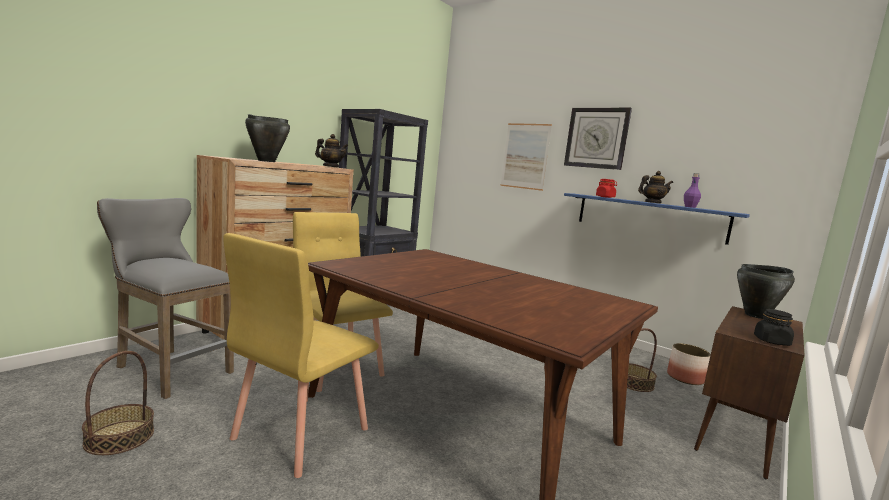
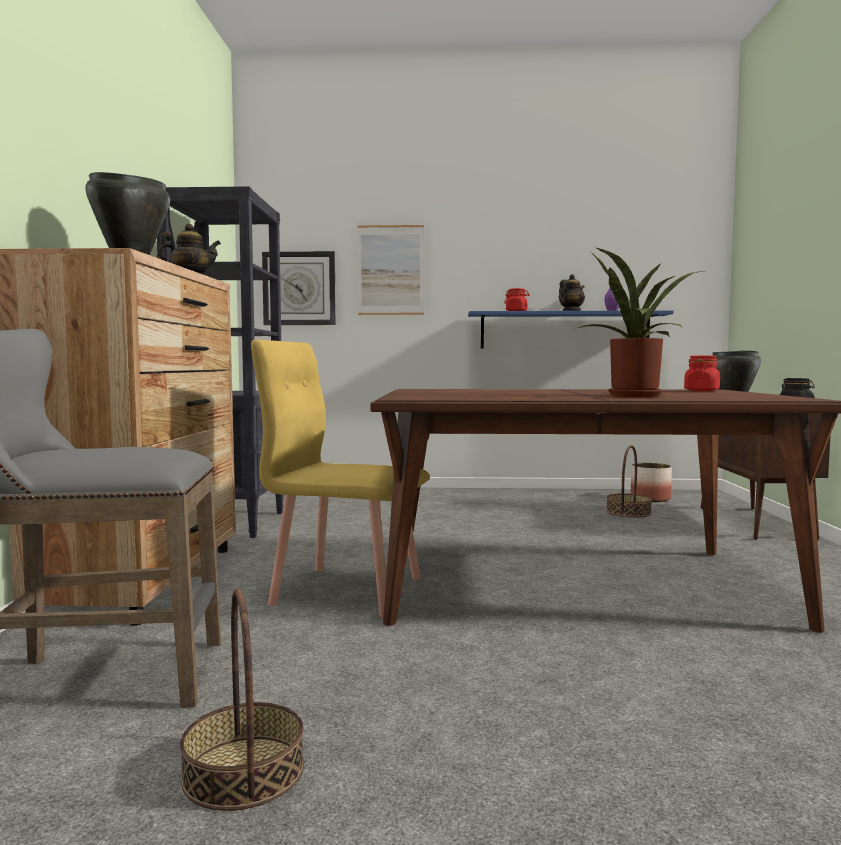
camera: 35 degrees left, 5 degrees down
yellow chair [223,233,379,478] -> none
wall clock [564,108,632,170] -> wall clock moved to [262,251,336,325]
none -> potted plant [578,248,704,397]
none -> red jar [684,356,720,391]

